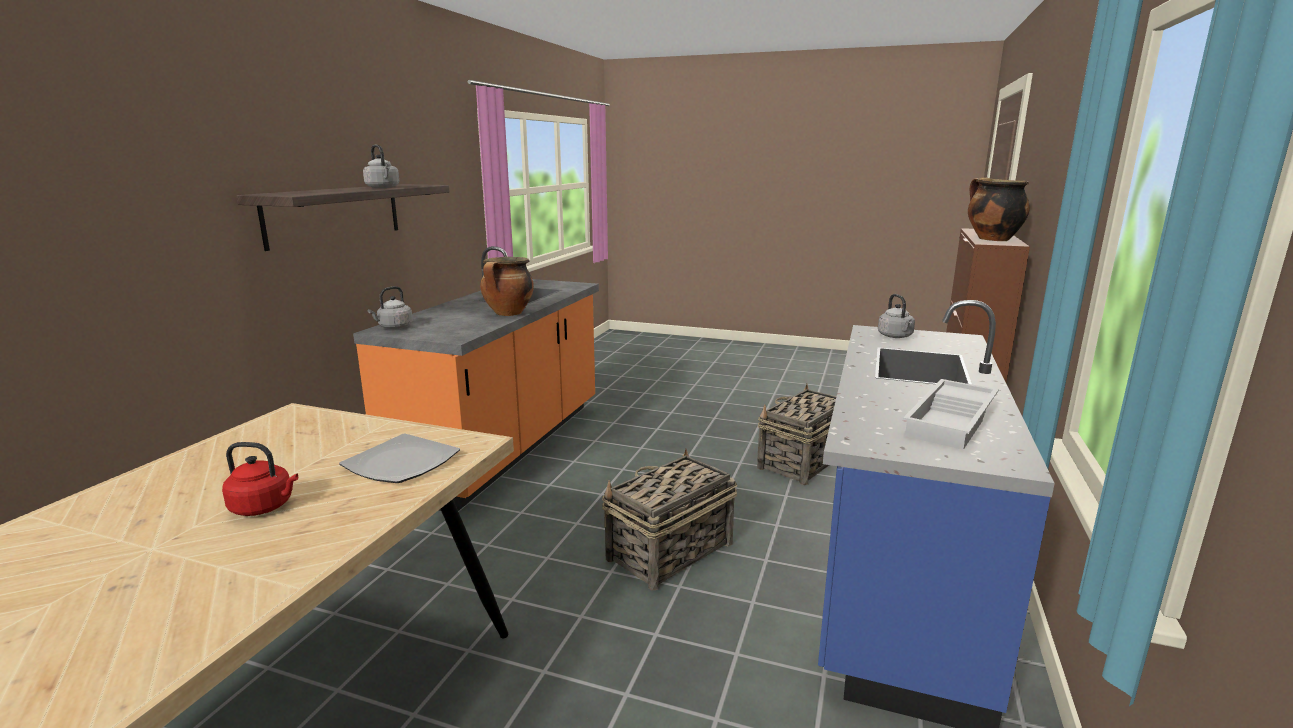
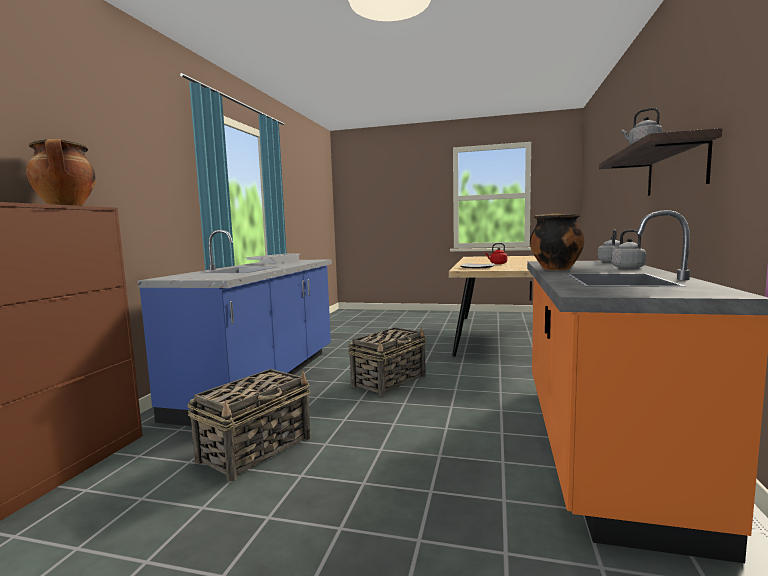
camera: 175 degrees right, 10 degrees down
grey kettle [878,294,915,338] -> grey kettle moved to [611,230,646,269]

